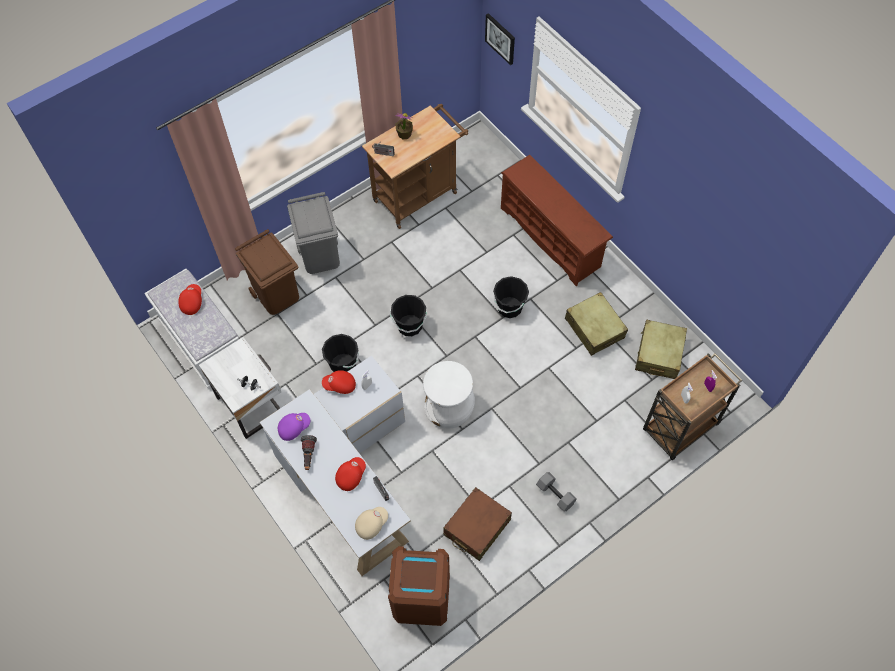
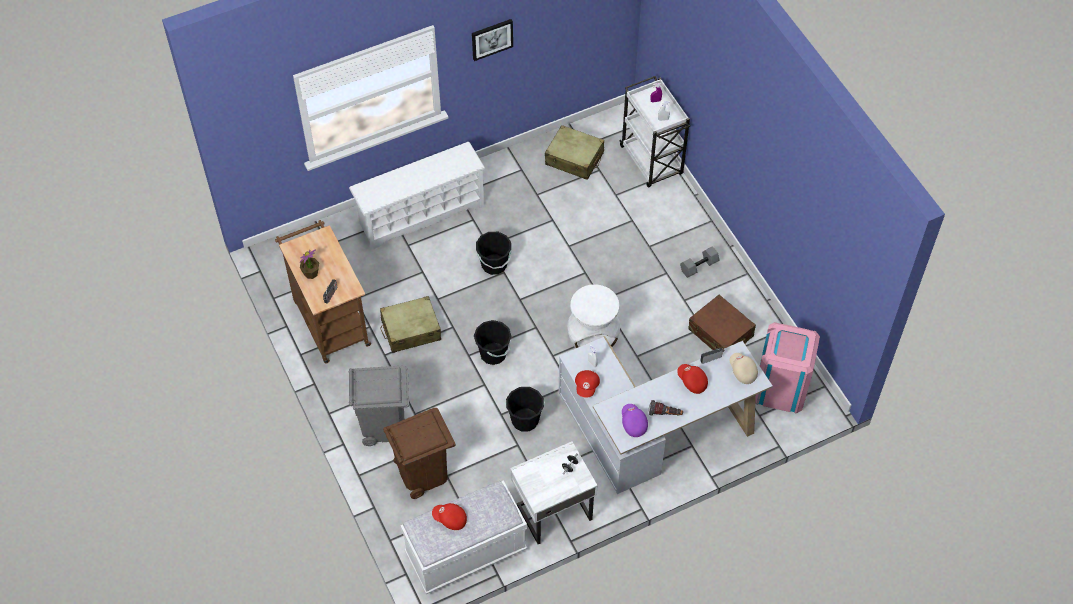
camera: 80 degrees left, 5 degrees down
brown trash can [388,546,450,626] -> pink trash can [755,322,820,413]
picture [485,13,515,65] -> picture moved to [472,19,513,61]
brown shoe rack [501,155,613,286] -> white shoe rack [349,142,485,250]
beige suitcase [565,292,628,356] -> beige suitcase moved to [380,296,441,353]
brown cart [643,353,742,460] -> white cart [619,76,690,188]

